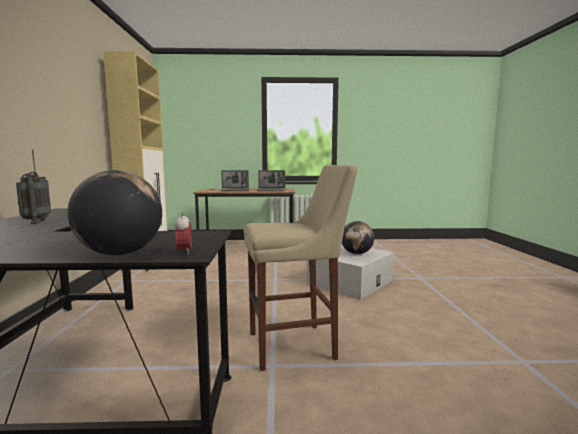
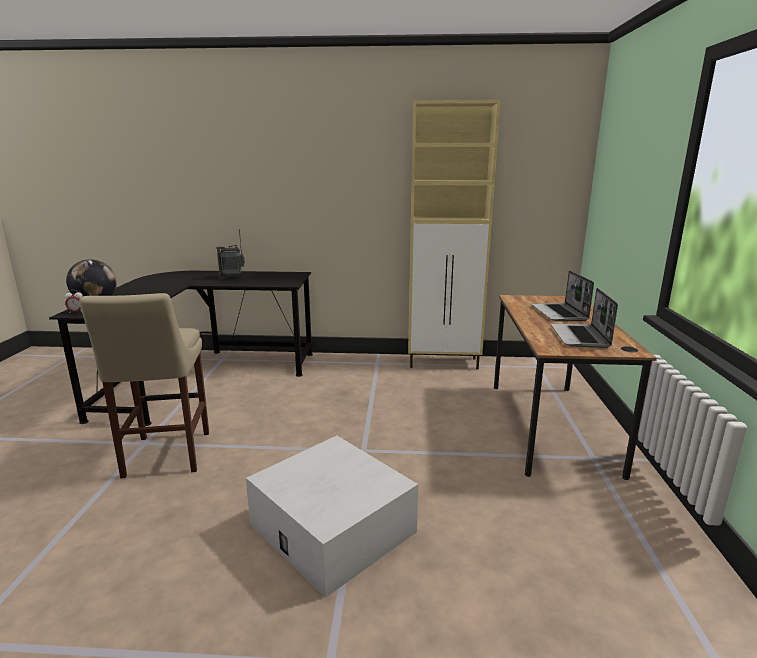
camera: 95 degrees right, 10 degrees up
globe [342,221,374,254] -> none

